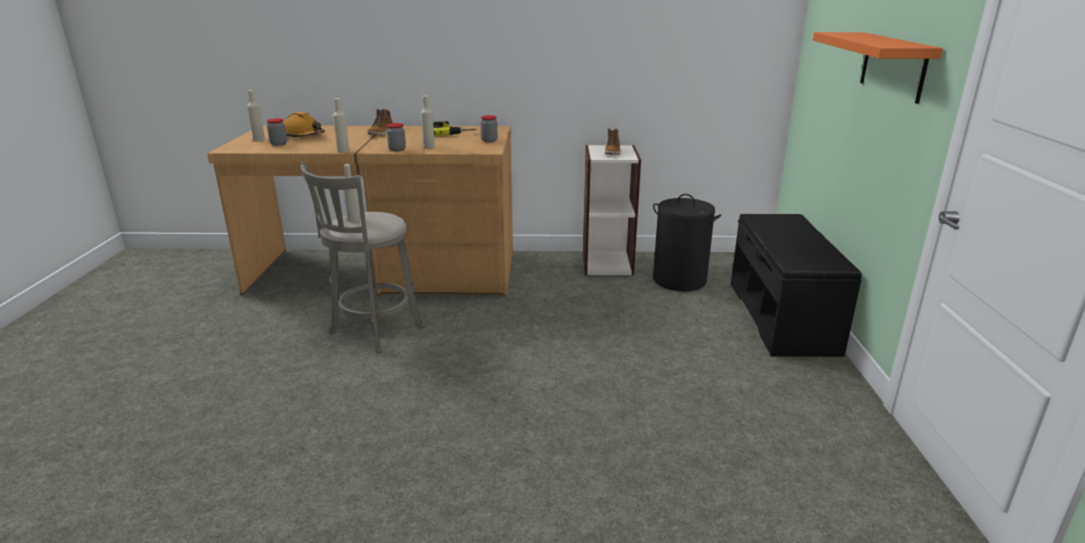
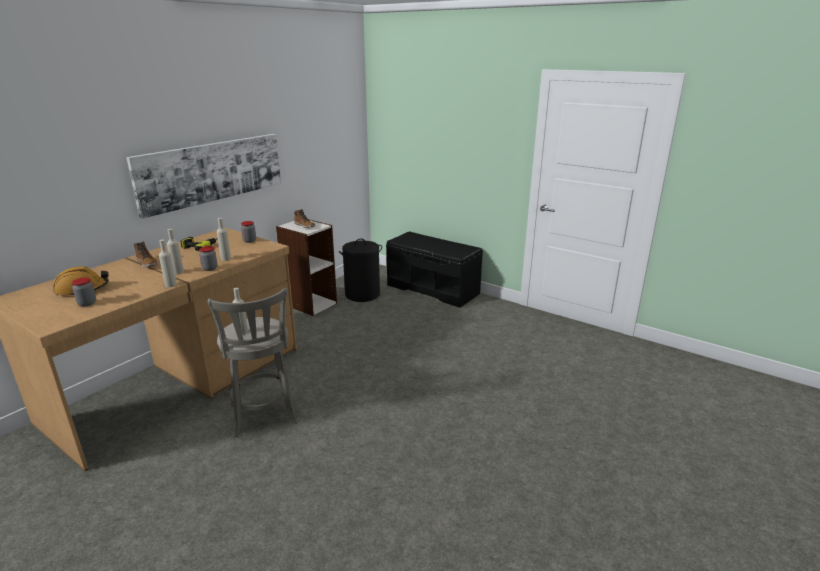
camera: 55 degrees left, 0 degrees up
beige bottle [247,90,265,141] -> beige bottle moved to [167,229,184,274]
orange shelf [813,32,943,104] -> none
none -> picture [126,134,281,219]

